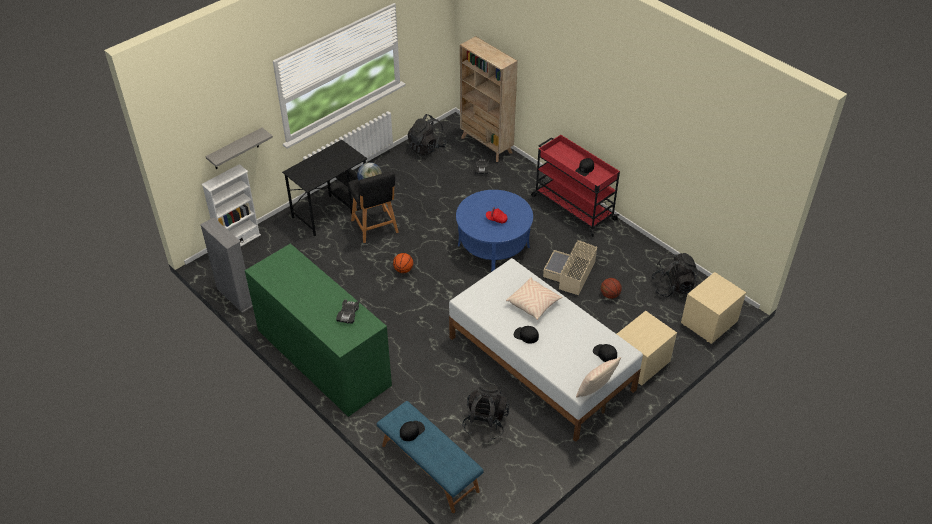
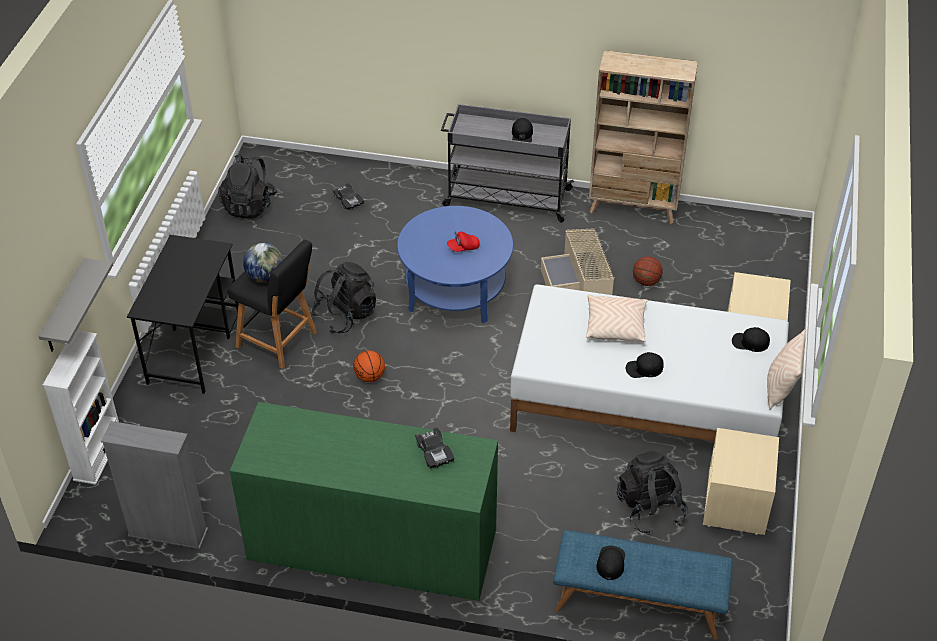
camera: 35 degrees left, 0 degrees up
beige bookcase [460,36,518,162] -> beige bookcase moved to [589,50,698,224]
red cart [531,135,620,237] -> grey cart [441,104,574,223]
black backpack [651,253,698,297] -> black backpack moved to [312,261,376,333]
beige nightstand [681,272,746,344] -> beige nightstand moved to [703,428,779,535]

